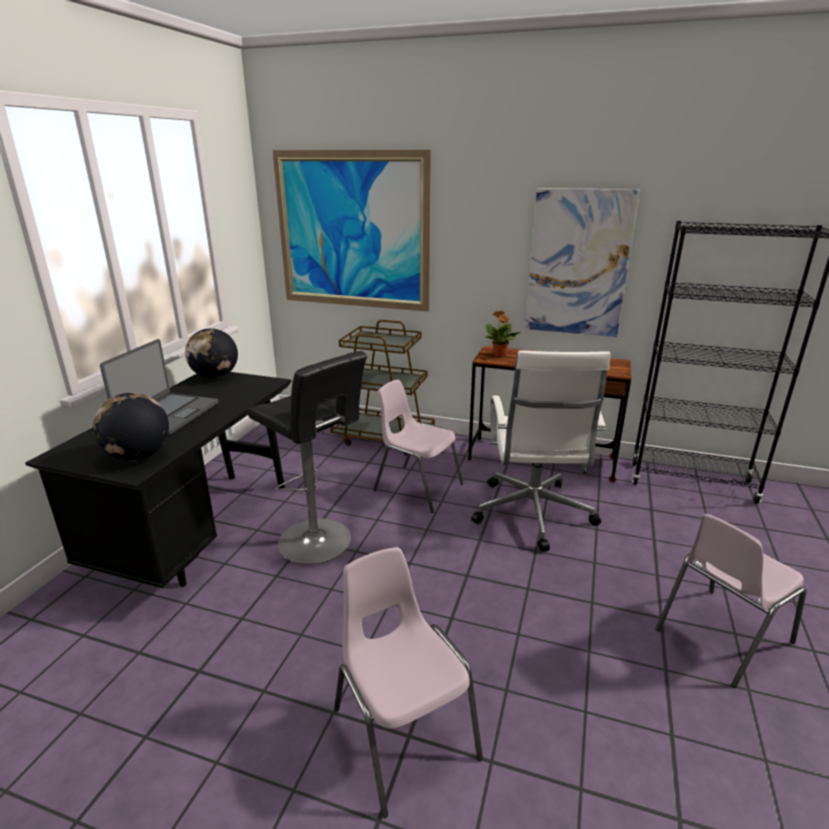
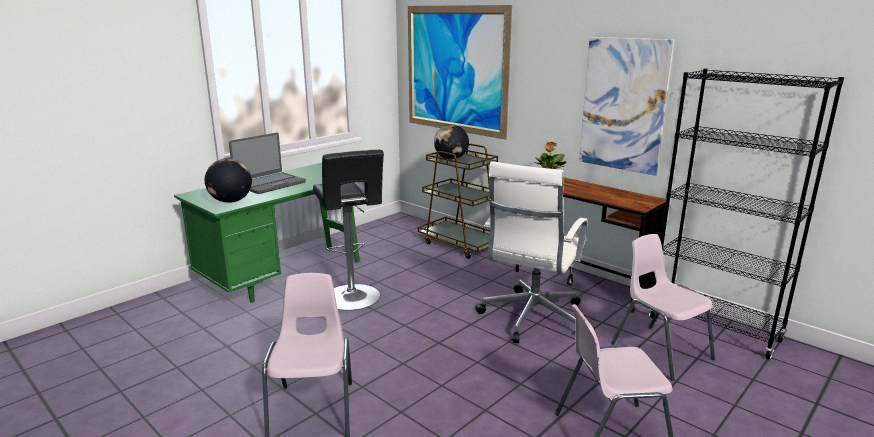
camera: 25 degrees right, 5 degrees down
black desk [25,372,292,588] -> green desk [174,163,360,303]
globe [185,328,238,378] -> globe moved to [434,124,469,160]
pink chair [373,380,463,513] -> pink chair moved to [611,234,715,381]

